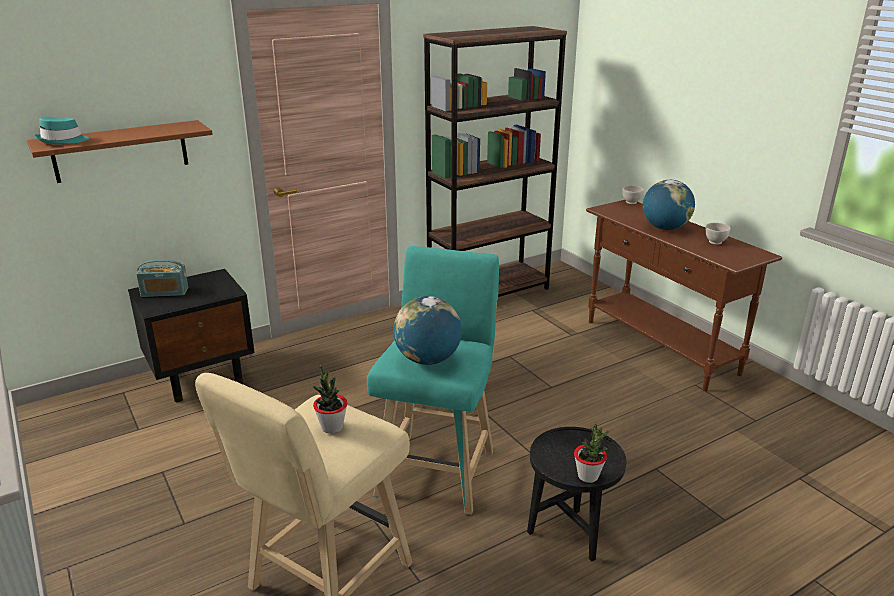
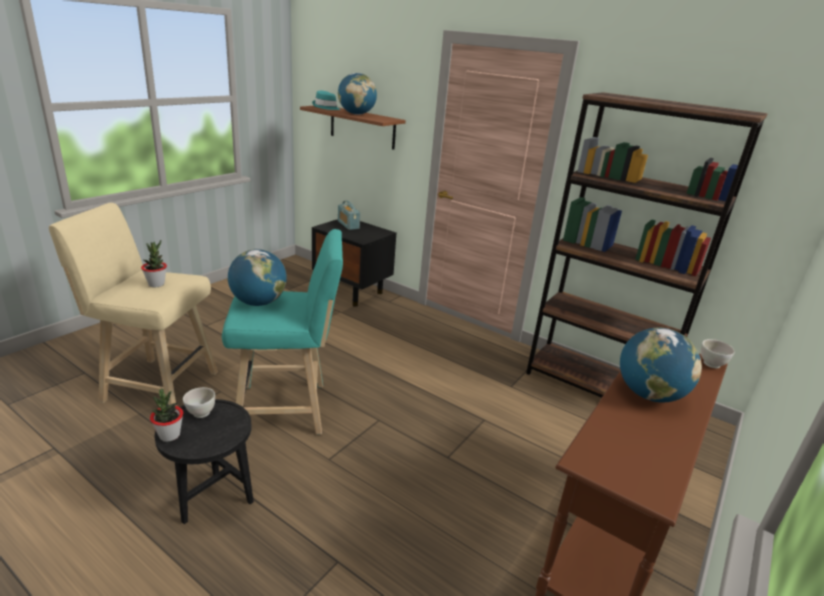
camera: 65 degrees right, 0 degrees up
white bowl [706,223,731,245] -> white bowl moved to [183,387,215,418]
none -> globe [338,73,377,115]

